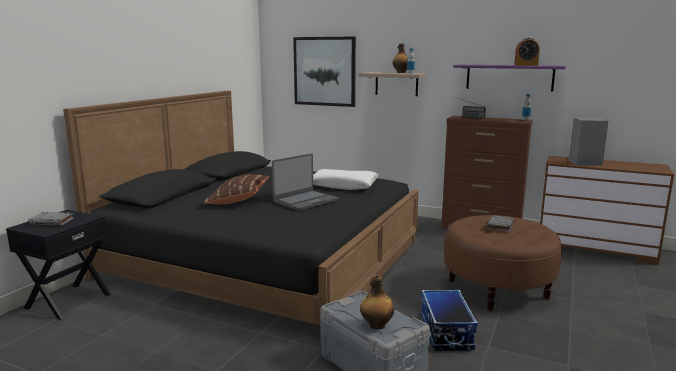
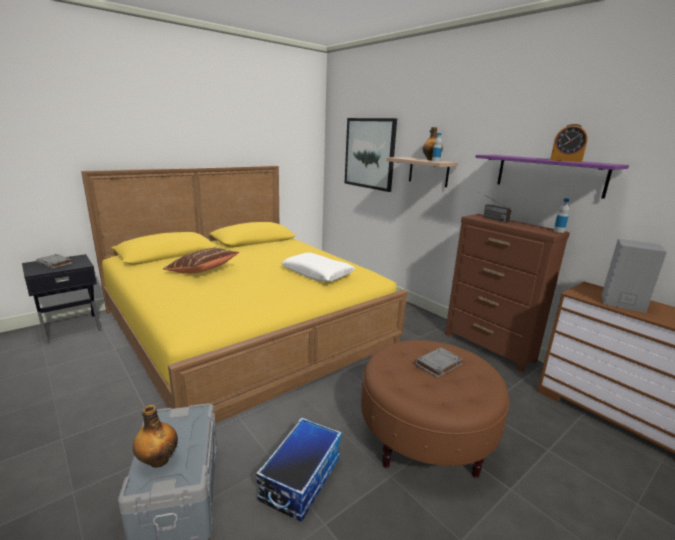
camera: 25 degrees right, 5 degrees up
black bed [63,91,419,326] -> yellow bed [81,166,407,423]
laptop [272,153,338,211] -> none

